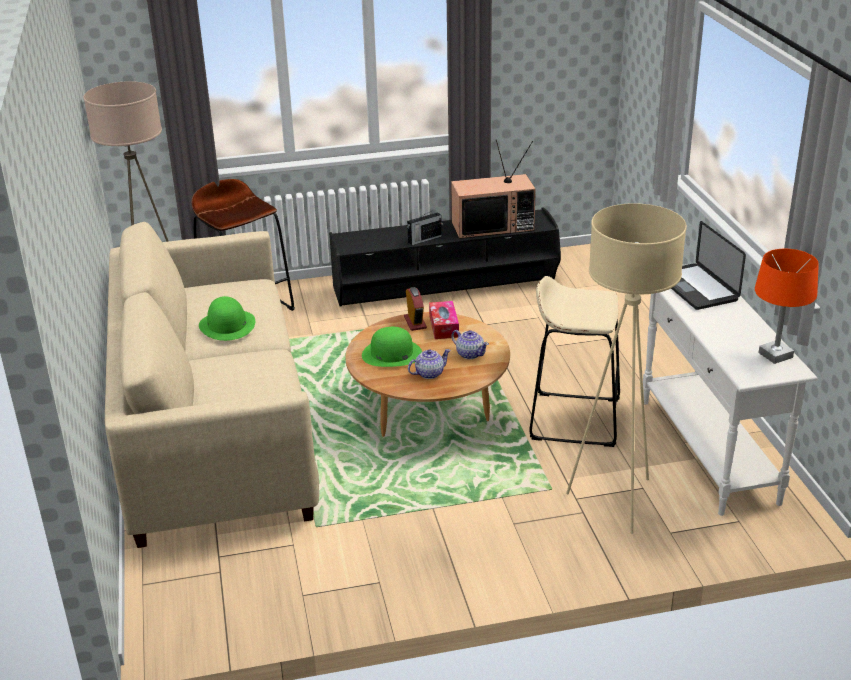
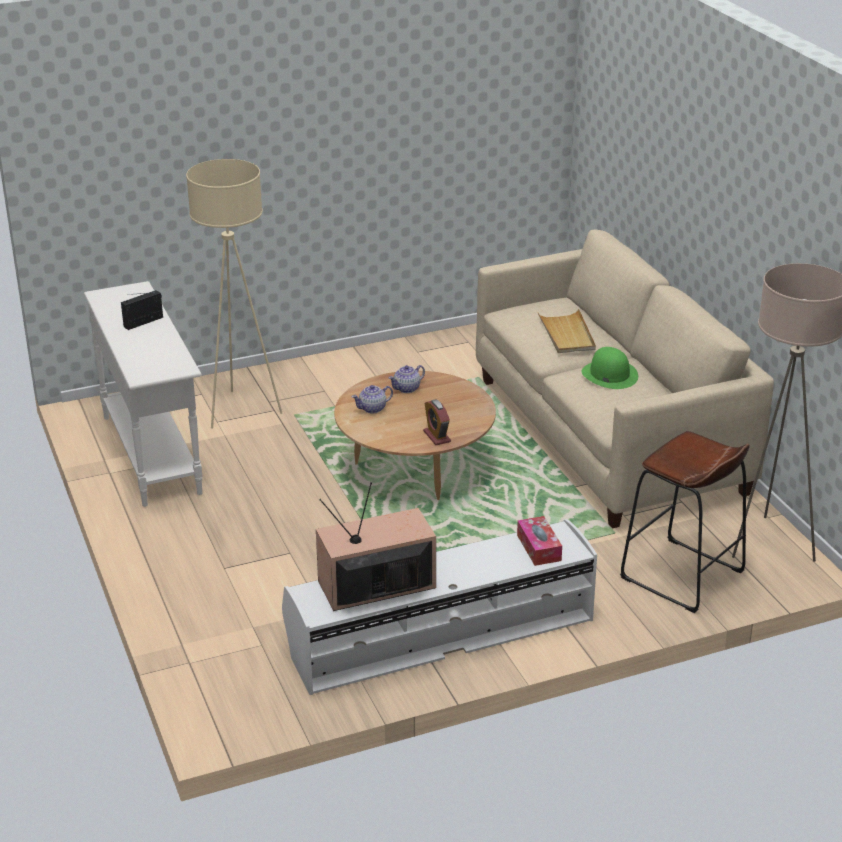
camera: 170 degrees right, 0 degrees up
black tv stand [329,207,561,307] -> white tv stand [282,519,597,695]
green hat [362,327,422,367] -> none
radio [407,210,442,245] -> radio moved to [121,290,163,330]
tissue box [429,301,459,339] -> tissue box moved to [517,516,562,566]
teapot [451,330,489,359] -> teapot turned 60 degrees counterclockwise [352,385,393,414]
beige stool [529,276,620,447] -> none
laptop [671,221,746,310] -> none
orange table lamp [755,249,819,364] -> none
none -> beige tray [538,309,596,353]

